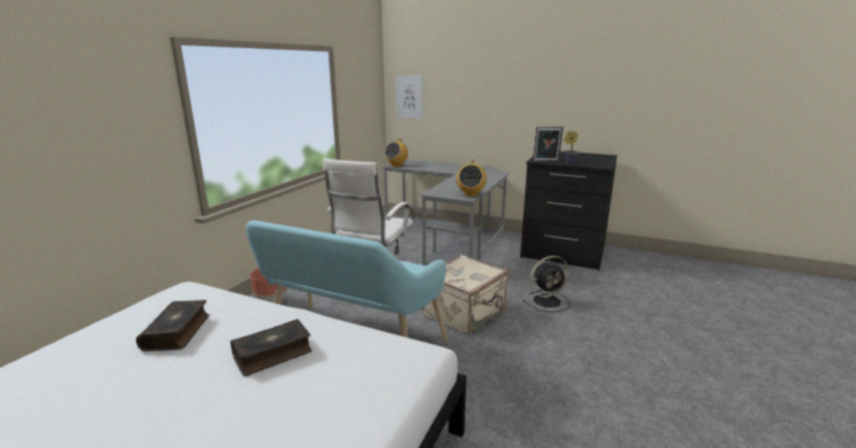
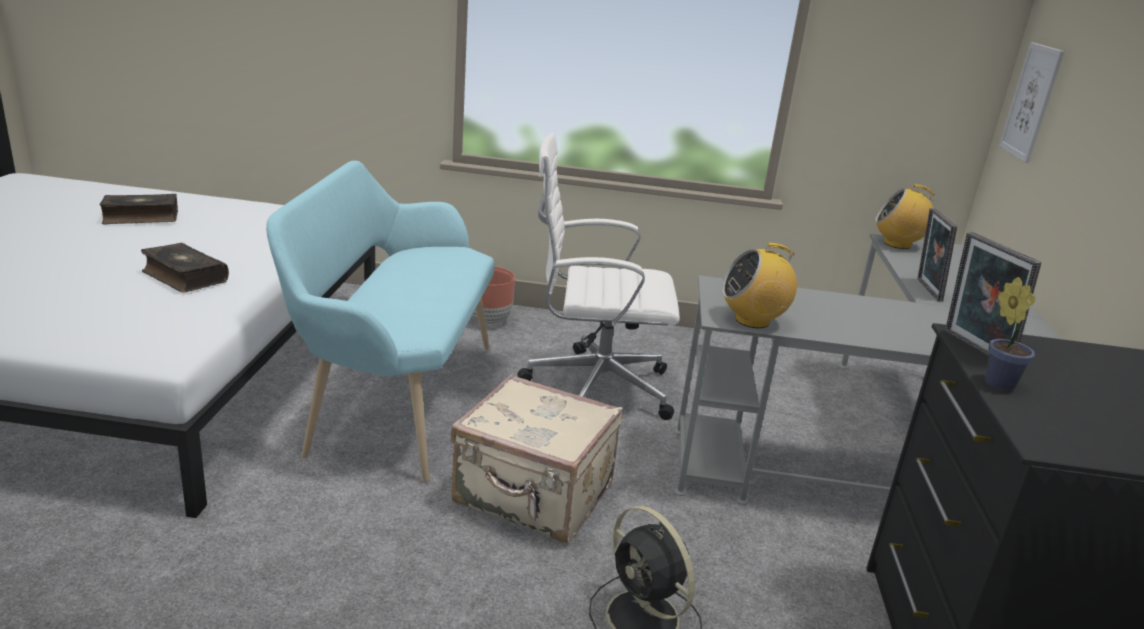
camera: 70 degrees right, 5 degrees up
book [136,300,210,351] -> book moved to [99,194,178,224]
none -> picture frame [917,208,957,301]

